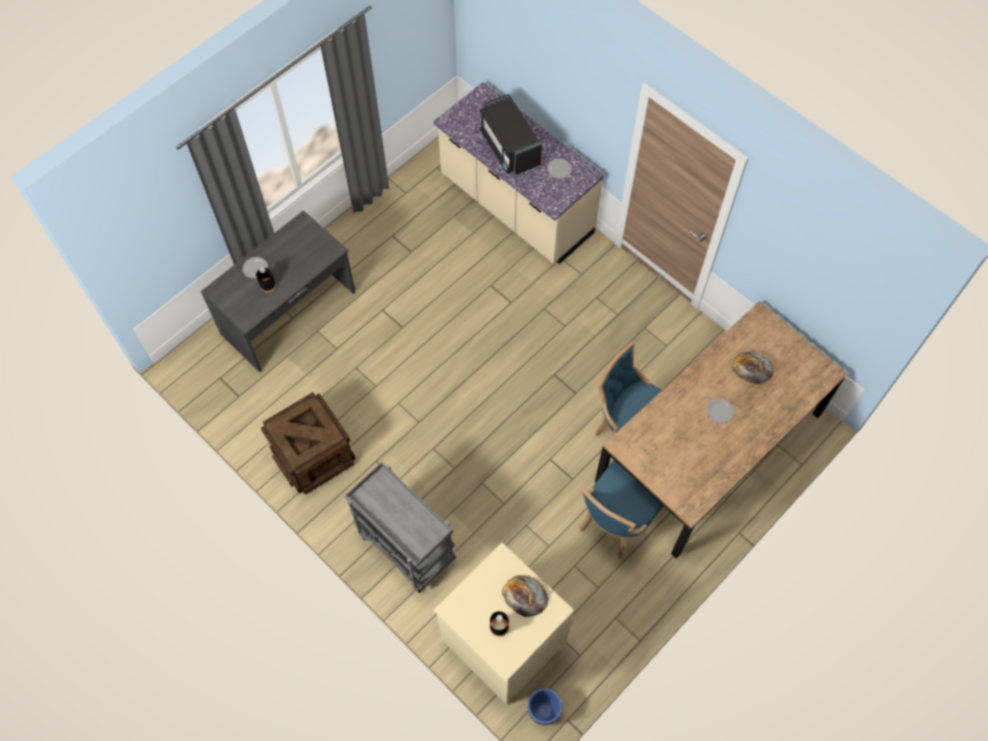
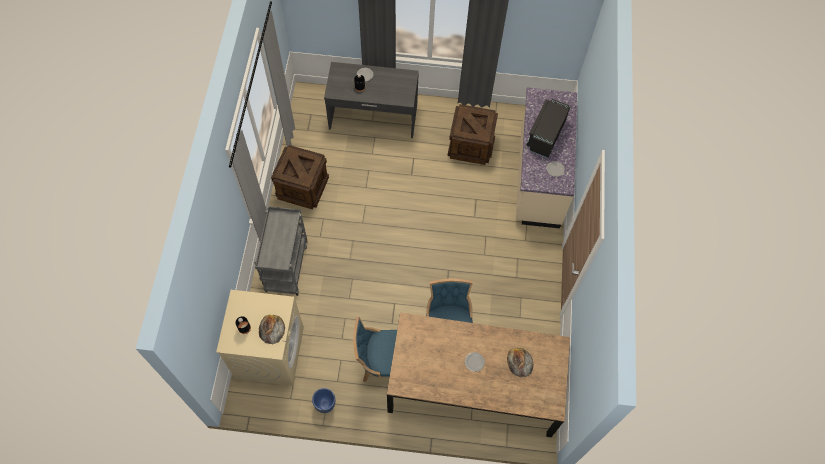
camera: 50 degrees right, 0 degrees up
blue planter [528,688,562,725] -> blue planter moved to [312,388,335,413]
none -> crate [448,104,498,165]

